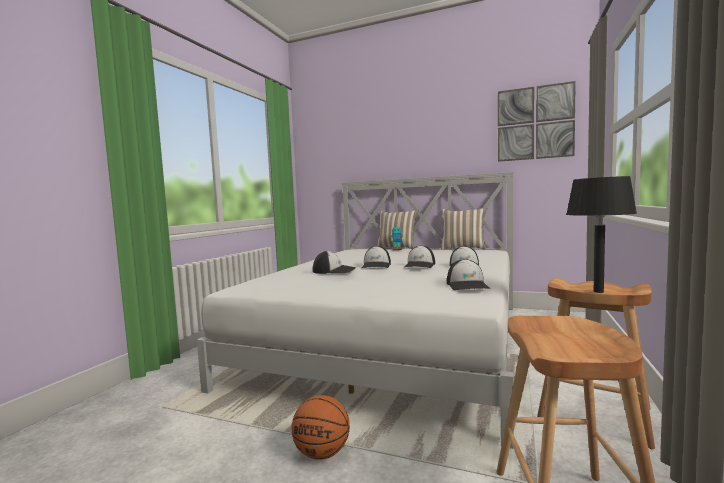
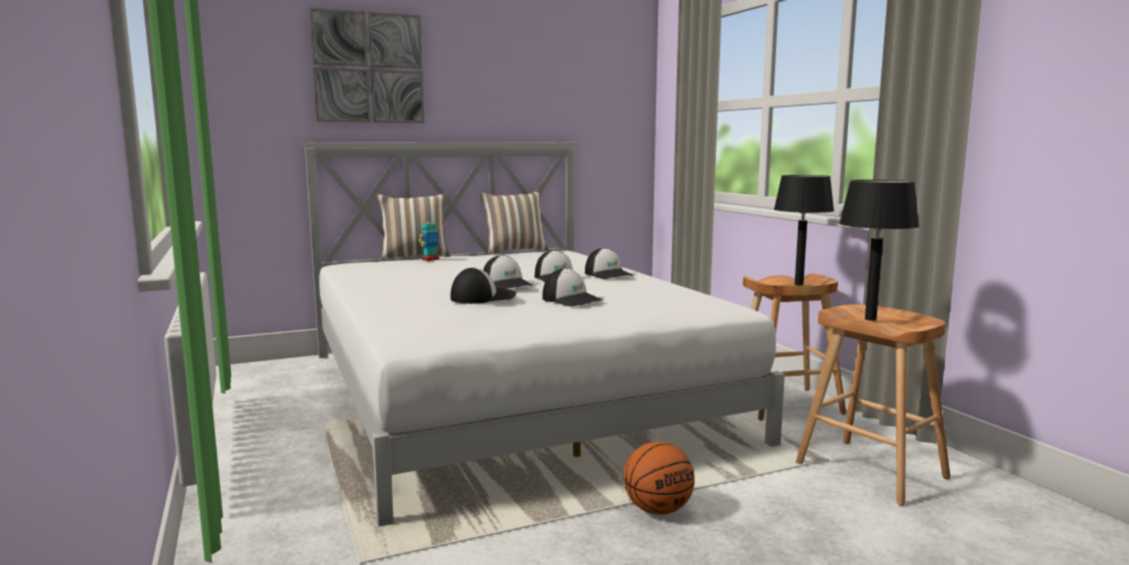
camera: 45 degrees left, 5 degrees up
cap [447,259,490,290] -> cap moved to [542,268,603,307]
picture [498,81,576,162] -> picture moved to [309,8,424,123]
none -> black table lamp [839,180,919,321]

